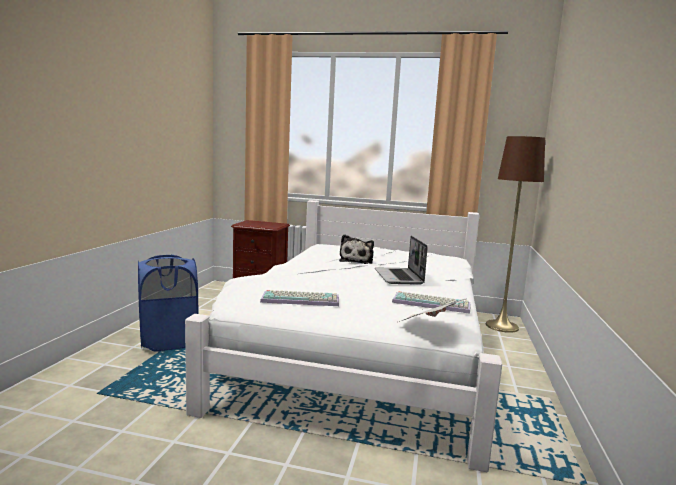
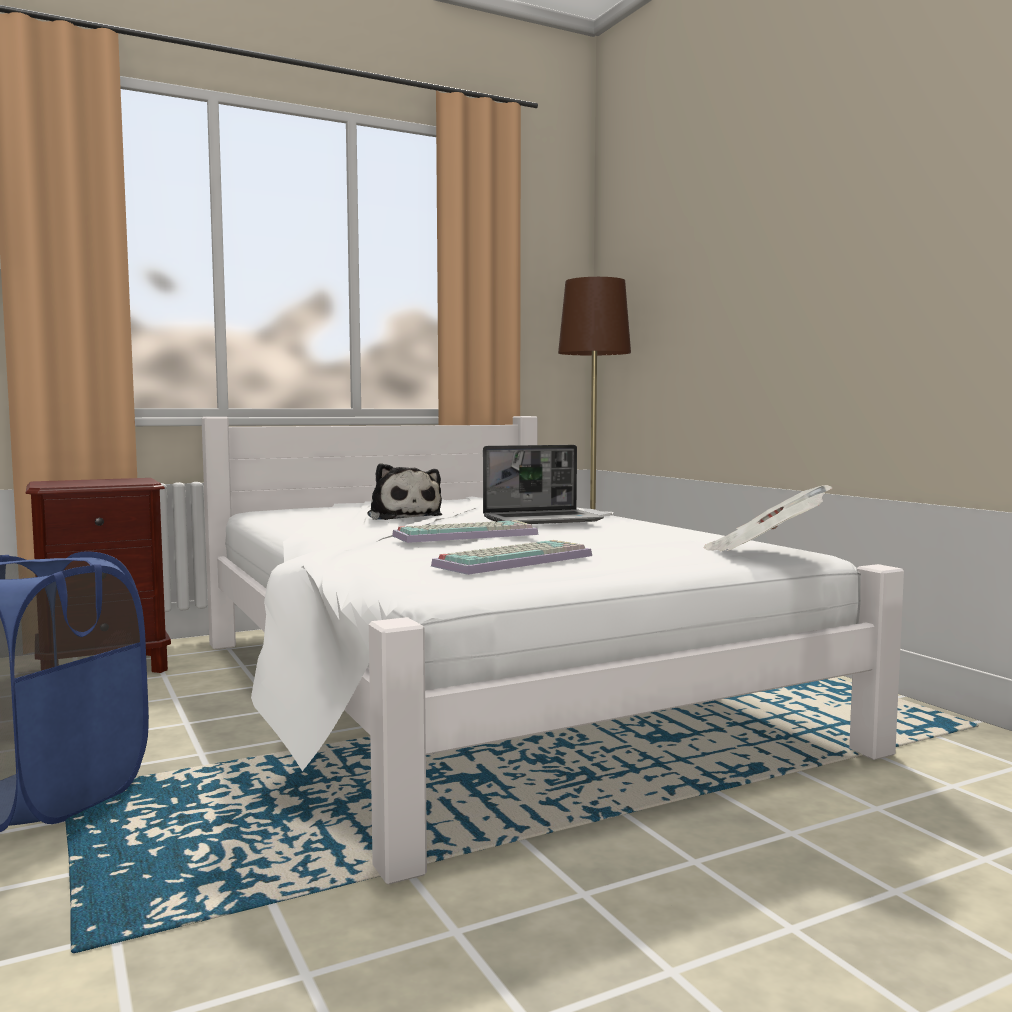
camera: 40 degrees left, 5 degrees down
laptop [375,236,428,285] -> laptop turned 60 degrees counterclockwise [483,445,604,524]
keyboard [392,291,471,314] -> keyboard moved to [392,520,539,543]

